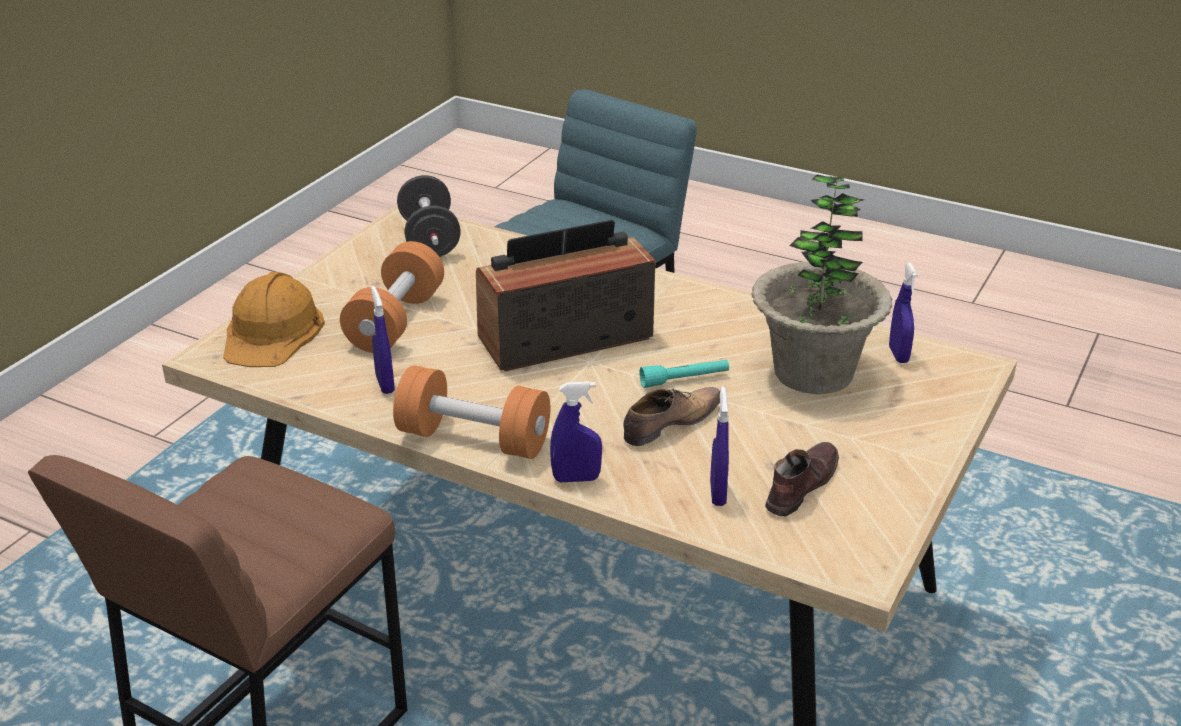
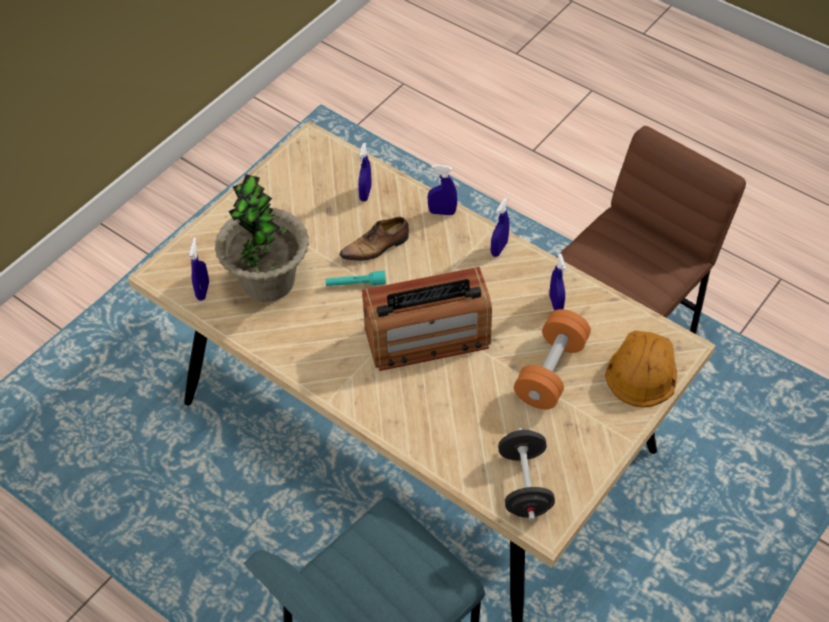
camera: 170 degrees left, 20 degrees up
orange dumbbell [393,365,550,459] -> blue spray bottle [491,199,510,257]
brown shoe [765,442,839,516] -> none

